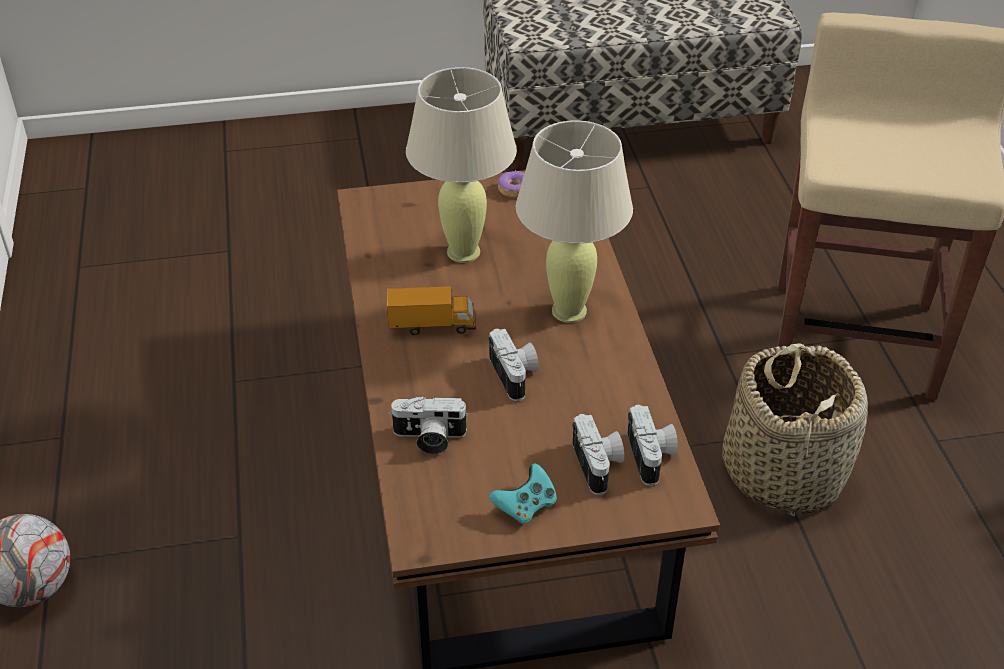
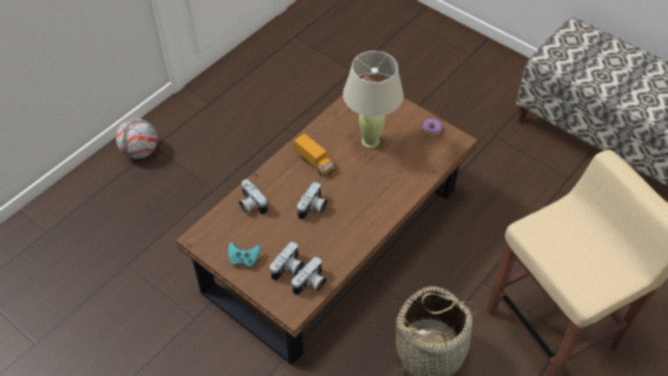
camera: 50 degrees right, 10 degrees up
beige table lamp [516,120,633,323] -> none

